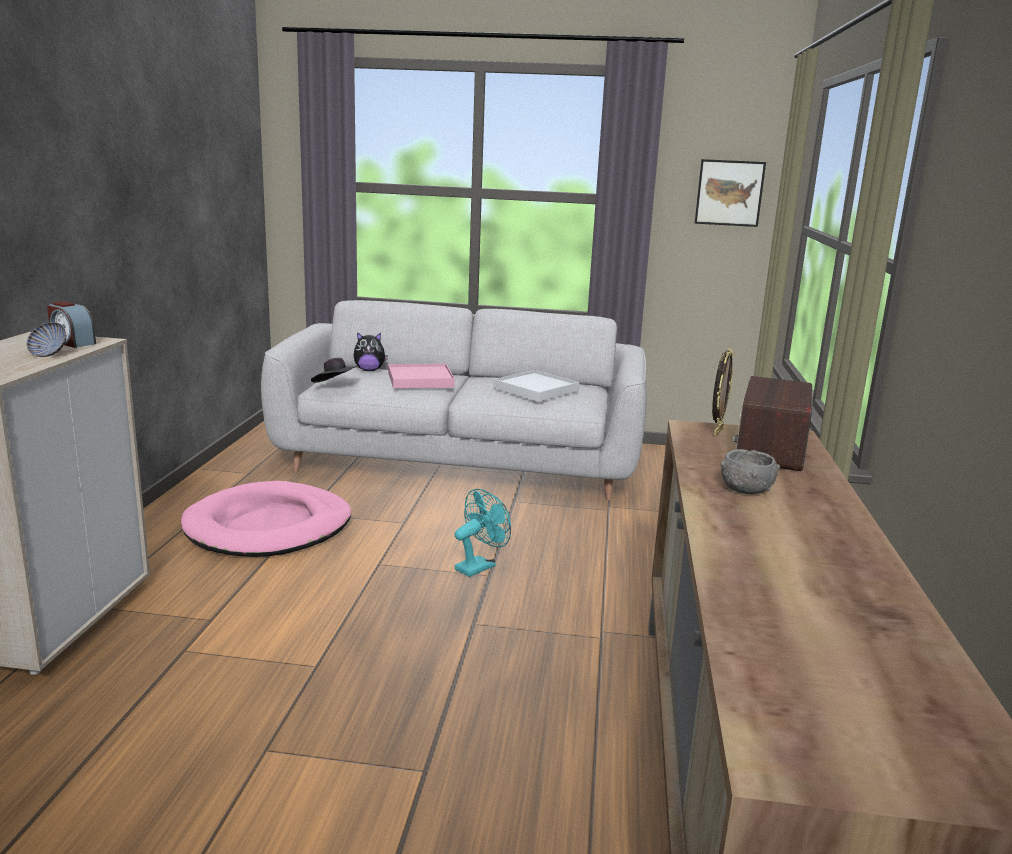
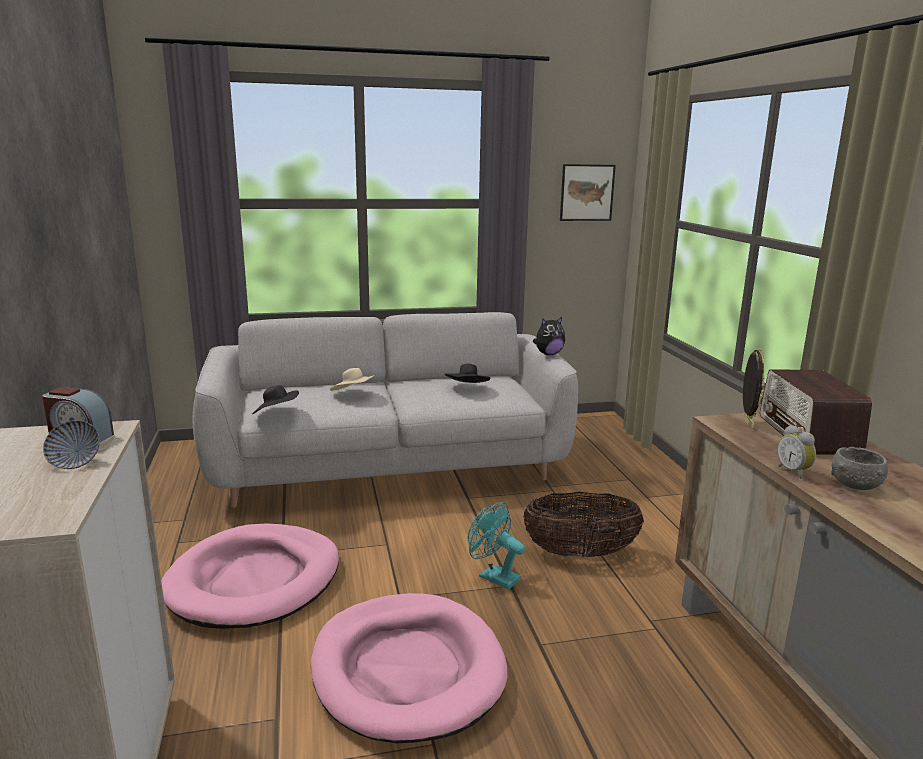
camera: 20 degrees left, 0 degrees up
plush toy [353,332,388,371] -> plush toy moved to [533,317,565,355]
pink tray [388,363,455,389] -> beige hat [330,368,375,391]
turquoise fan [454,489,511,577] -> turquoise fan turned 75 degrees counterclockwise [468,502,525,590]
white tray [493,370,579,402] -> black hat [445,363,490,383]
none -> pink dog bed [311,593,508,743]
none -> basket [523,492,644,557]
none -> alarm clock [777,425,816,479]

